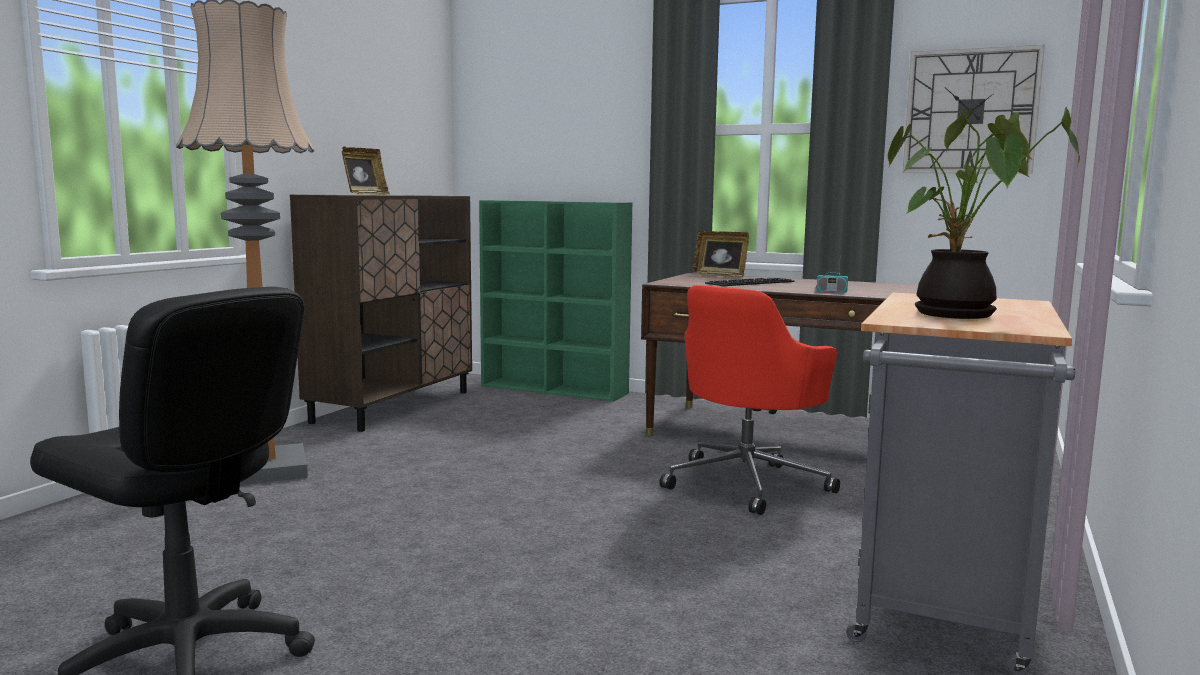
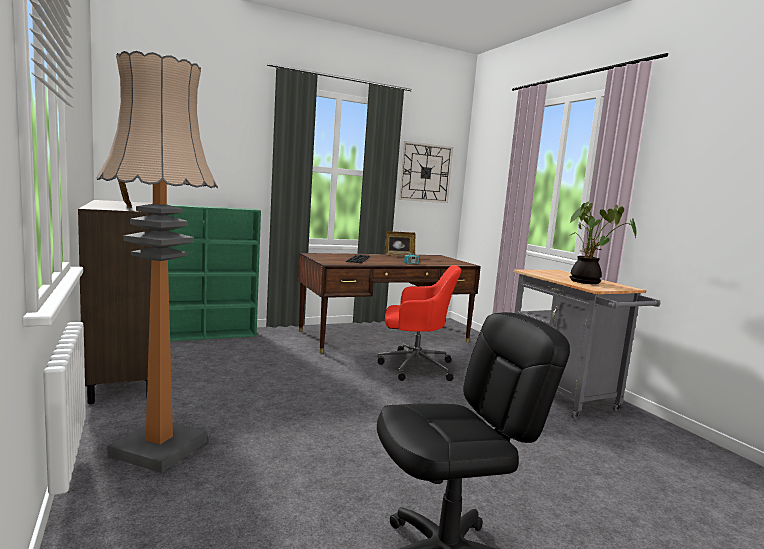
camera: 50 degrees left, 0 degrees up
red office chair [660,285,840,515] -> red office chair turned 75 degrees counterclockwise [378,265,461,381]
picture frame [692,231,749,278] -> picture frame moved to [385,231,416,256]

